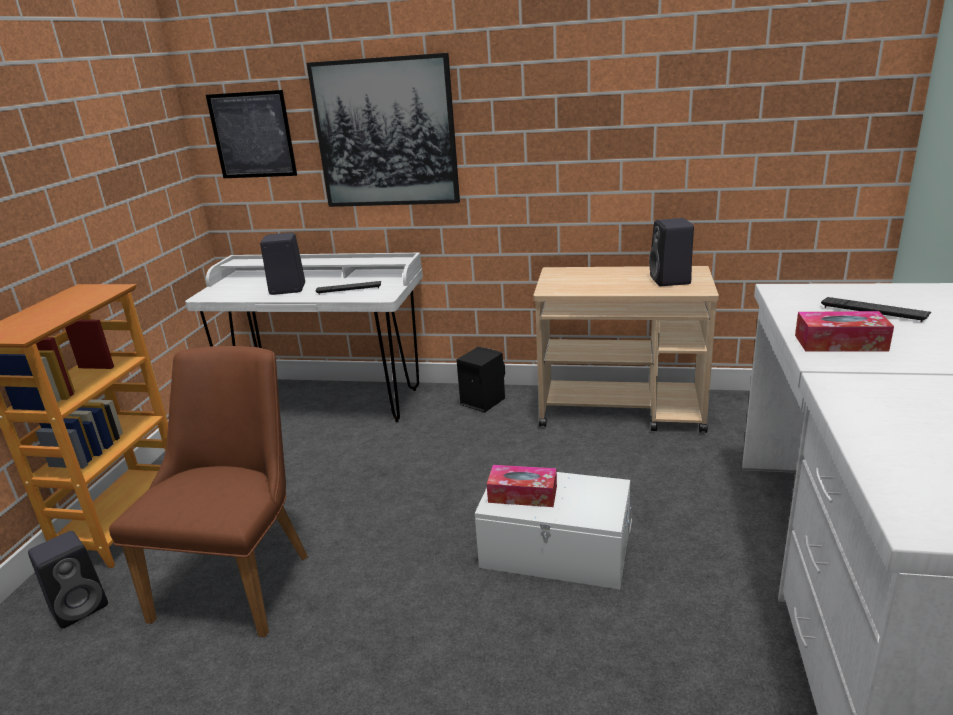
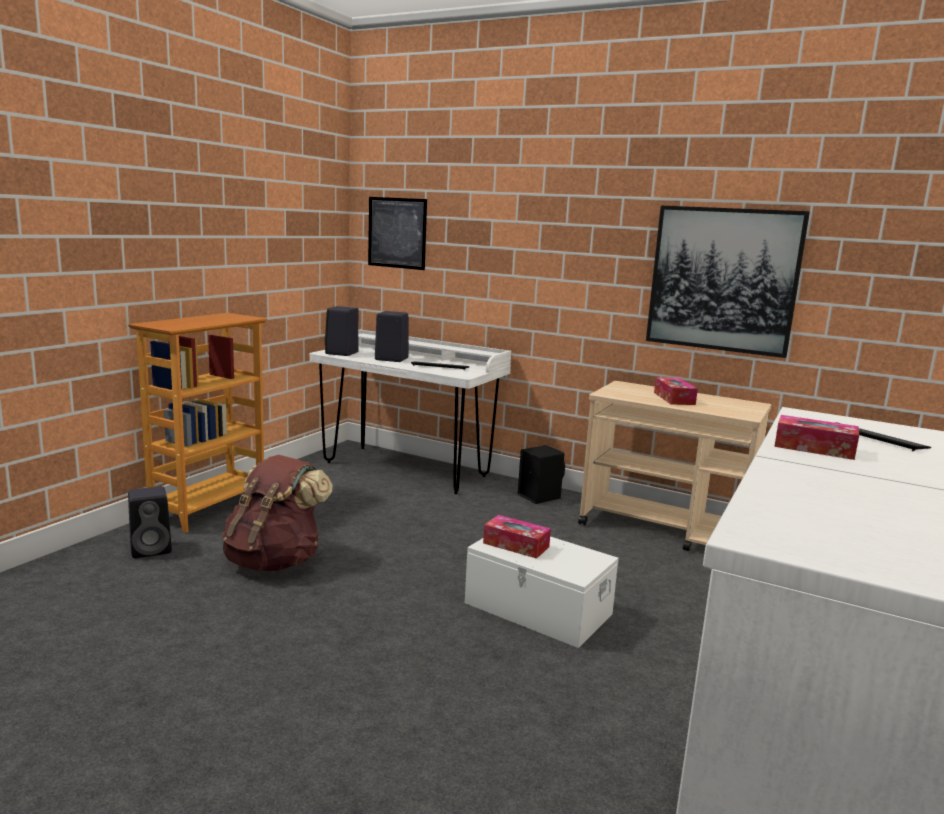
camera: 15 degrees right, 10 degrees down
brown chair [109,346,308,637] -> brown backpack [221,455,333,571]
picture [306,53,460,207] -> picture moved to [646,206,810,358]
black speaker [649,218,694,286] -> black speaker moved to [324,306,359,356]
none -> tissue box [654,377,698,405]

